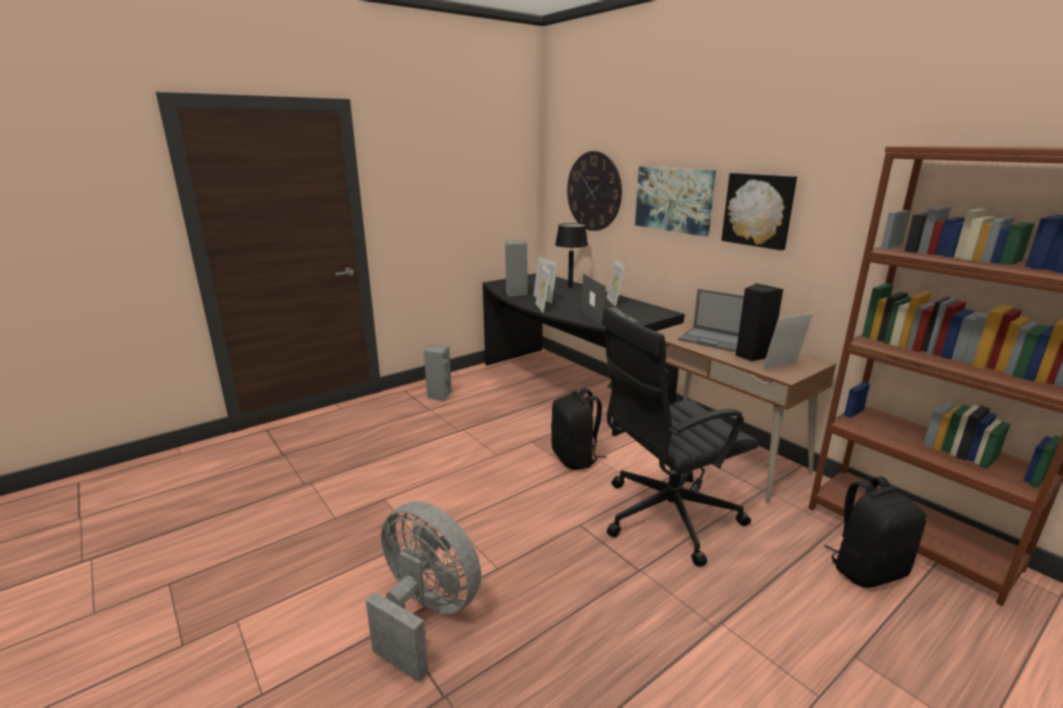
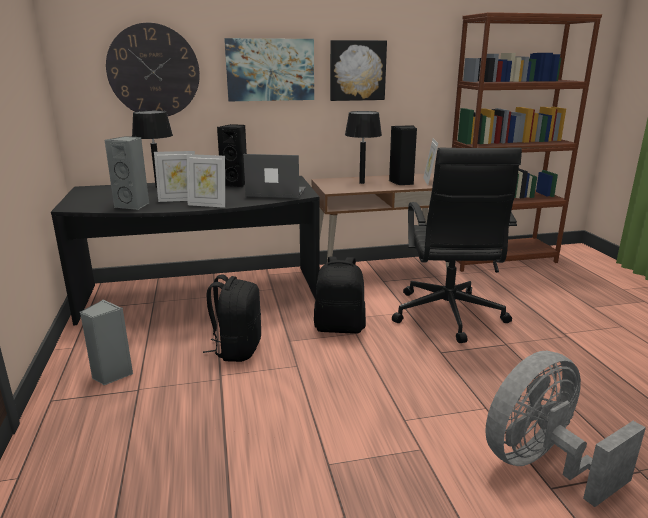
camera: 65 degrees left, 0 degrees up
picture frame [607,259,625,307] -> black speaker [217,124,247,187]
laptop [678,289,744,352] -> black table lamp [345,111,382,184]
black backpack [824,476,927,588] -> black backpack moved to [203,275,261,362]

